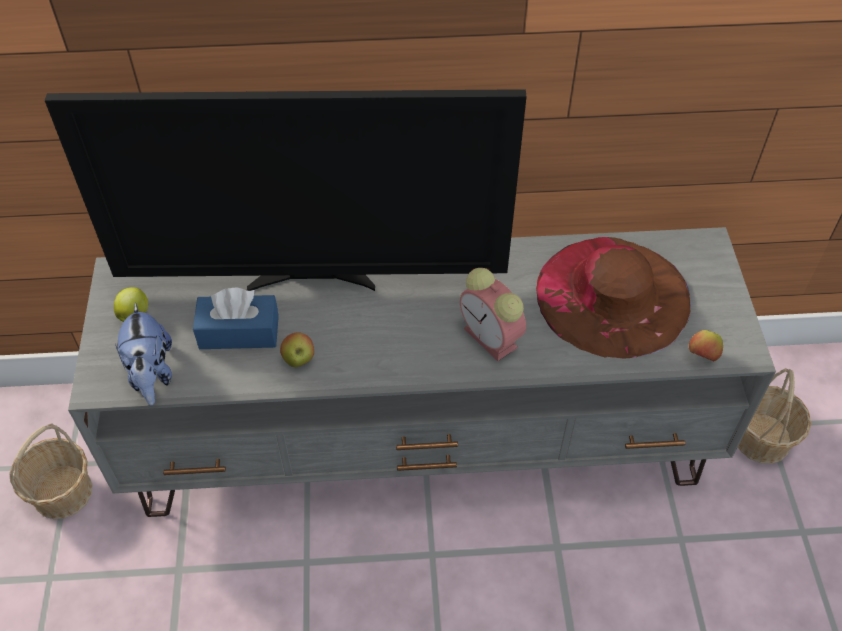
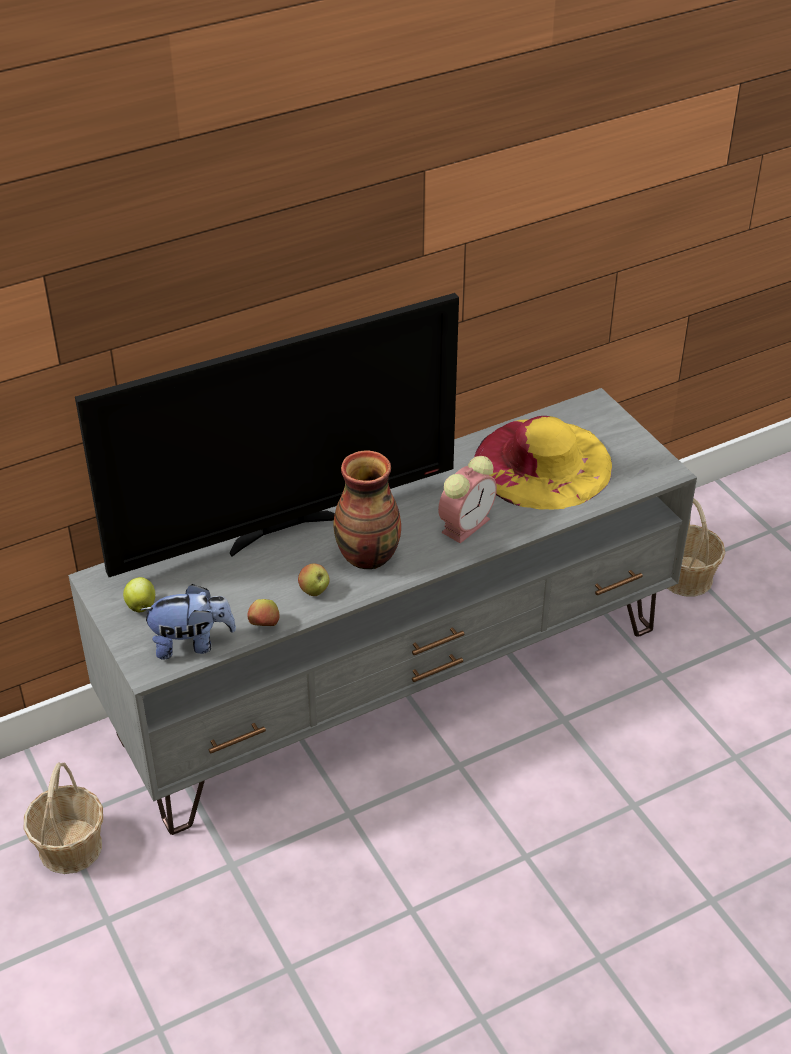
camera: 25 degrees left, 10 degrees down
plush toy [115,302,172,405] -> plush toy turned 60 degrees counterclockwise [140,584,236,660]
blue tissue box [193,288,279,349] -> none
alarm clock [460,268,526,361] -> alarm clock turned 75 degrees counterclockwise [438,456,497,543]
brown hat [536,237,691,358] -> yellow hat [474,416,612,510]
apple [689,330,723,361] -> apple moved to [247,599,279,626]
none -> vase [333,450,401,569]

